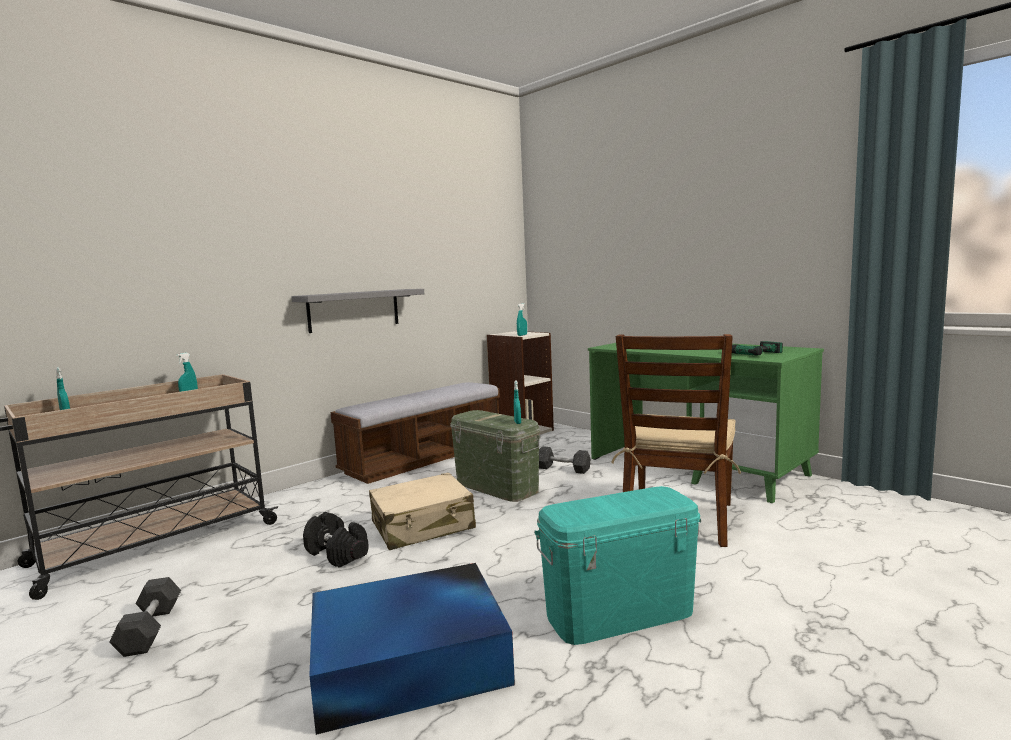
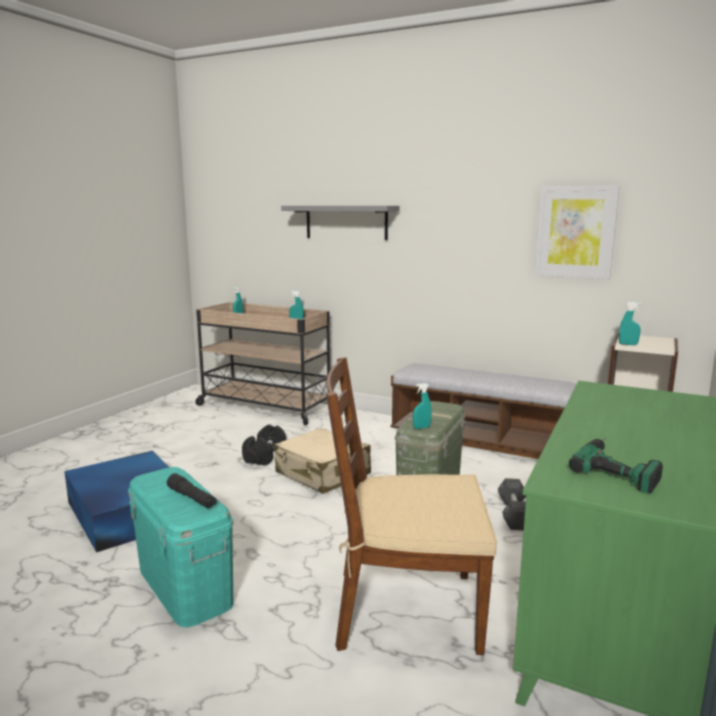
camera: 70 degrees right, 5 degrees up
grey dumbbell [109,577,181,657] -> none
grey shelf [291,289,424,333] -> grey shelf moved to [281,206,400,240]
none -> black flashlight [167,473,217,508]
none -> picture [535,185,620,279]

